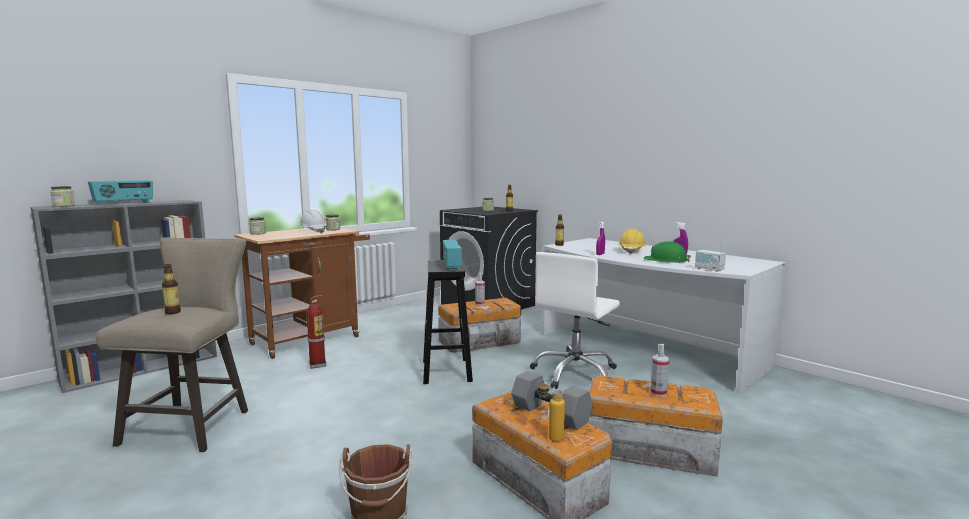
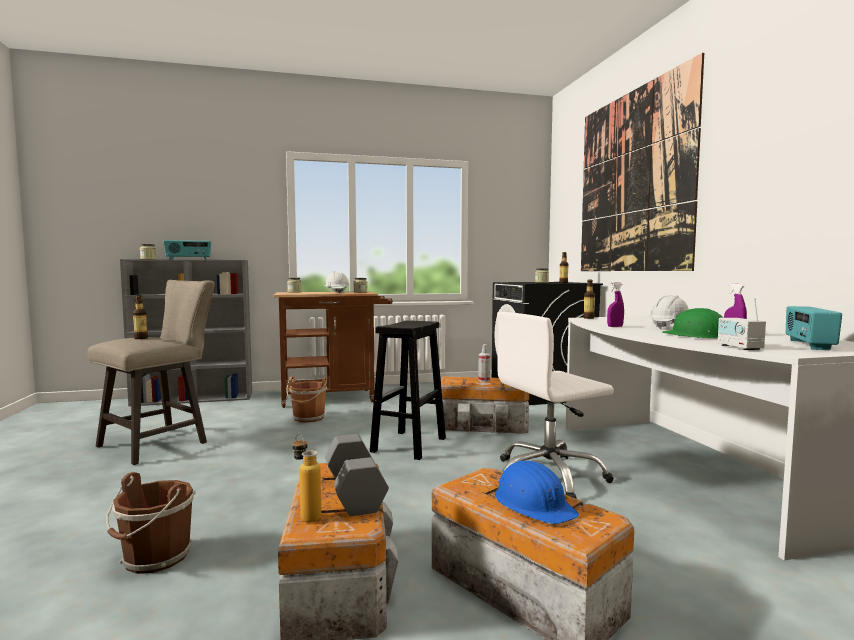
camera: 30 degrees right, 5 degrees down
fire extinguisher [307,295,327,369] -> brown bucket [287,377,328,423]
radio [443,240,462,270] -> radio moved to [786,306,842,350]
yellow hard hat [619,229,646,254] -> white hard hat [649,295,689,329]
spray bottle [650,344,670,397] -> blue hard hat [495,461,579,524]
none -> picture [581,53,704,271]

